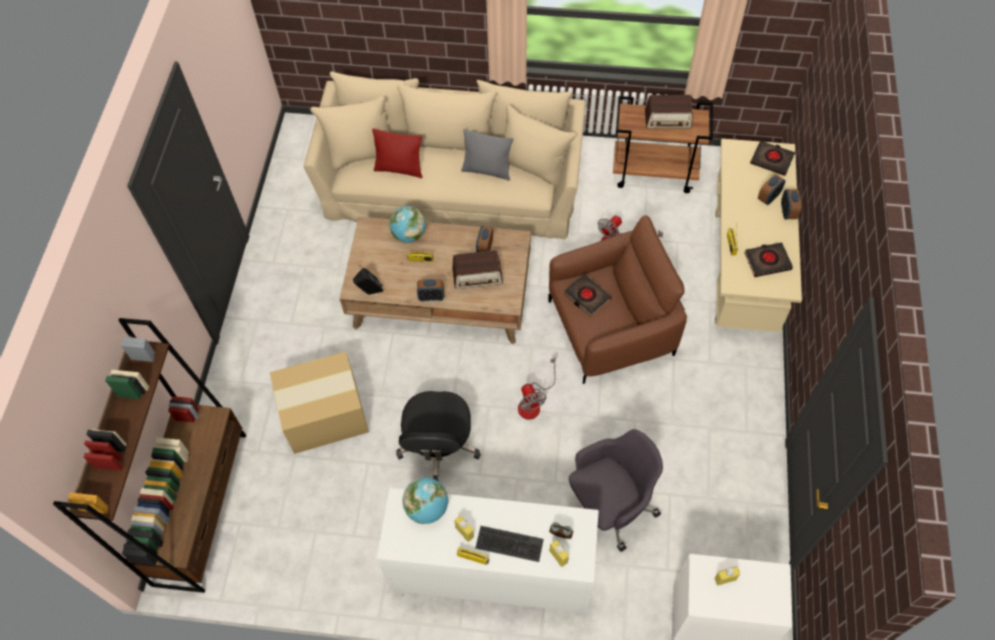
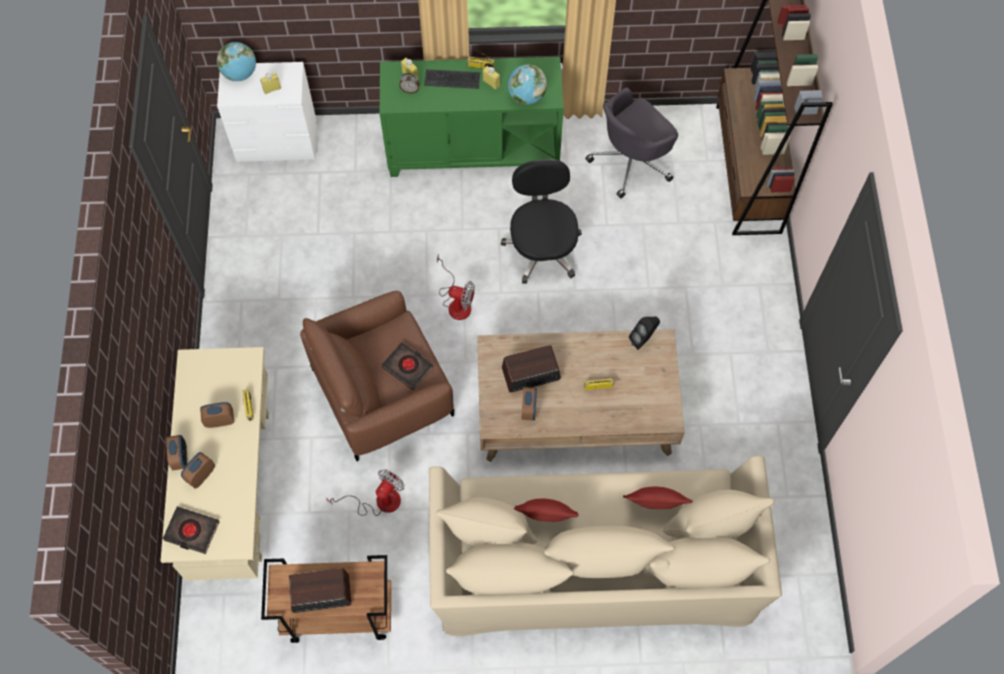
camera: 170 degrees right, 5 degrees up
cardboard box [270,351,369,454] -> none
white cabinet [377,488,599,616] -> green cabinet [380,57,564,177]
globe [390,206,426,243] -> globe moved to [217,42,256,81]
alarm clock [417,279,444,302] -> alarm clock moved to [200,402,234,428]
grey pillow [461,129,513,181] -> red pillow [514,499,578,522]
fan [518,357,556,420] -> fan turned 135 degrees clockwise [437,254,475,320]
grey office chair [569,429,663,552] -> grey office chair moved to [585,88,678,198]
black book [744,242,793,277] -> none

